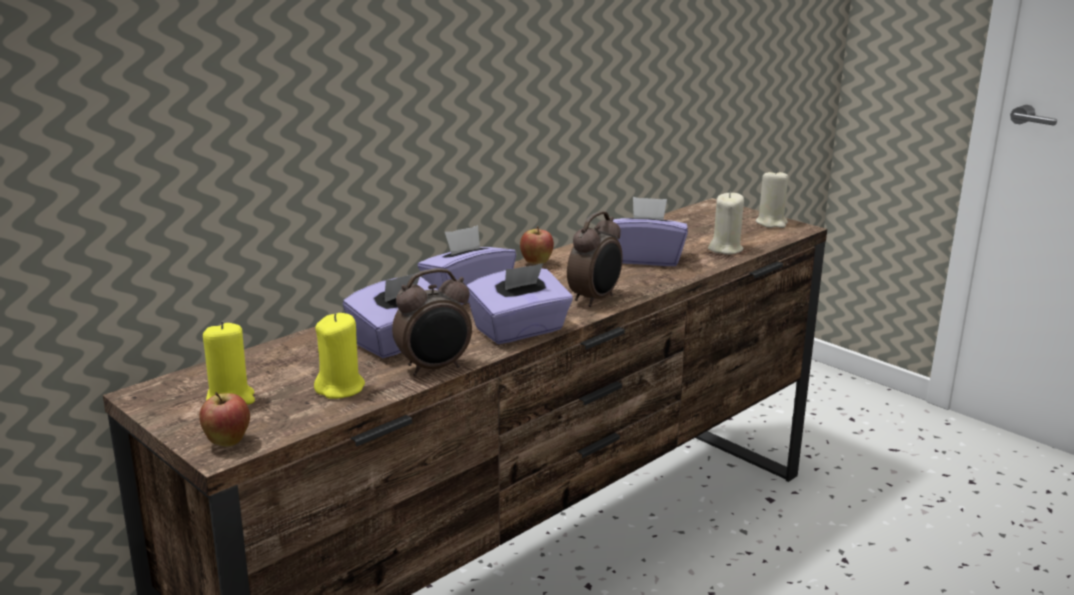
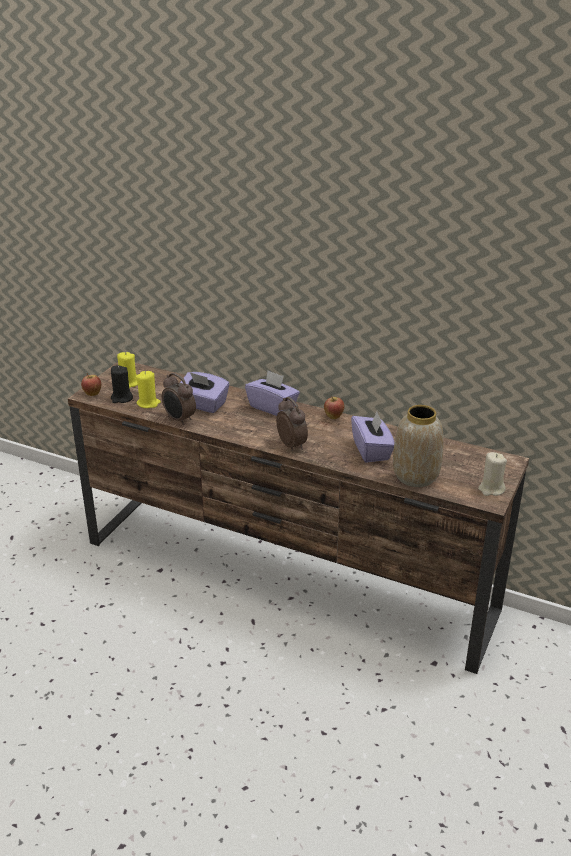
camera: 70 degrees right, 10 degrees up
purple tissue box [467,263,573,344] -> none
alarm clock [567,211,622,307] -> alarm clock turned 135 degrees counterclockwise [276,397,308,451]
beige candle [708,192,744,255] -> vase [393,405,444,487]
none -> black candle [111,366,133,403]

